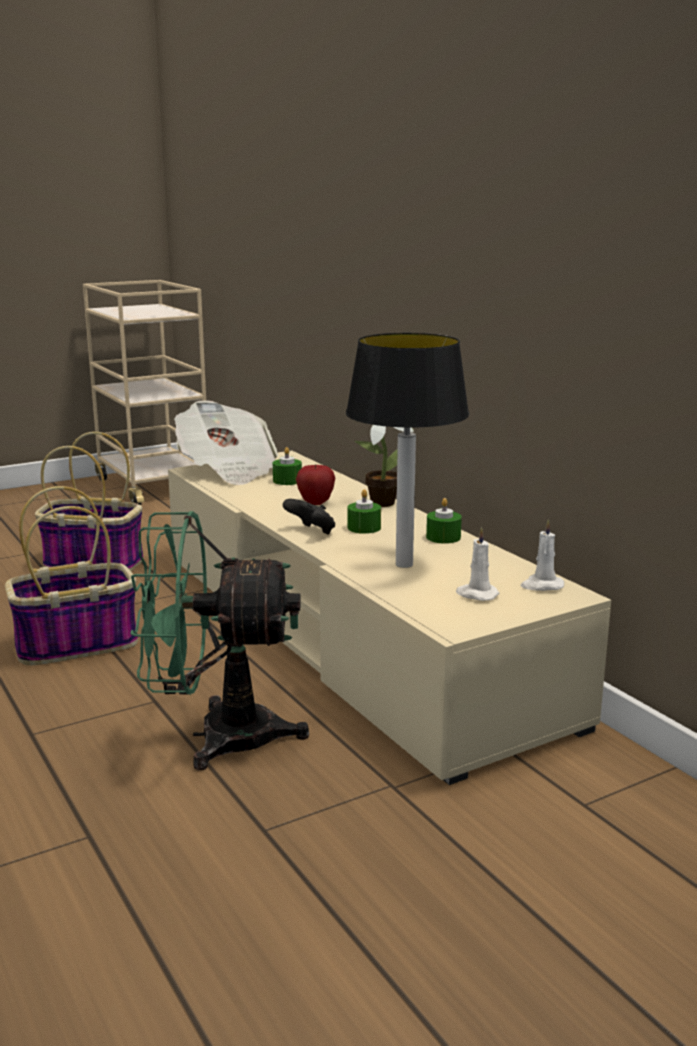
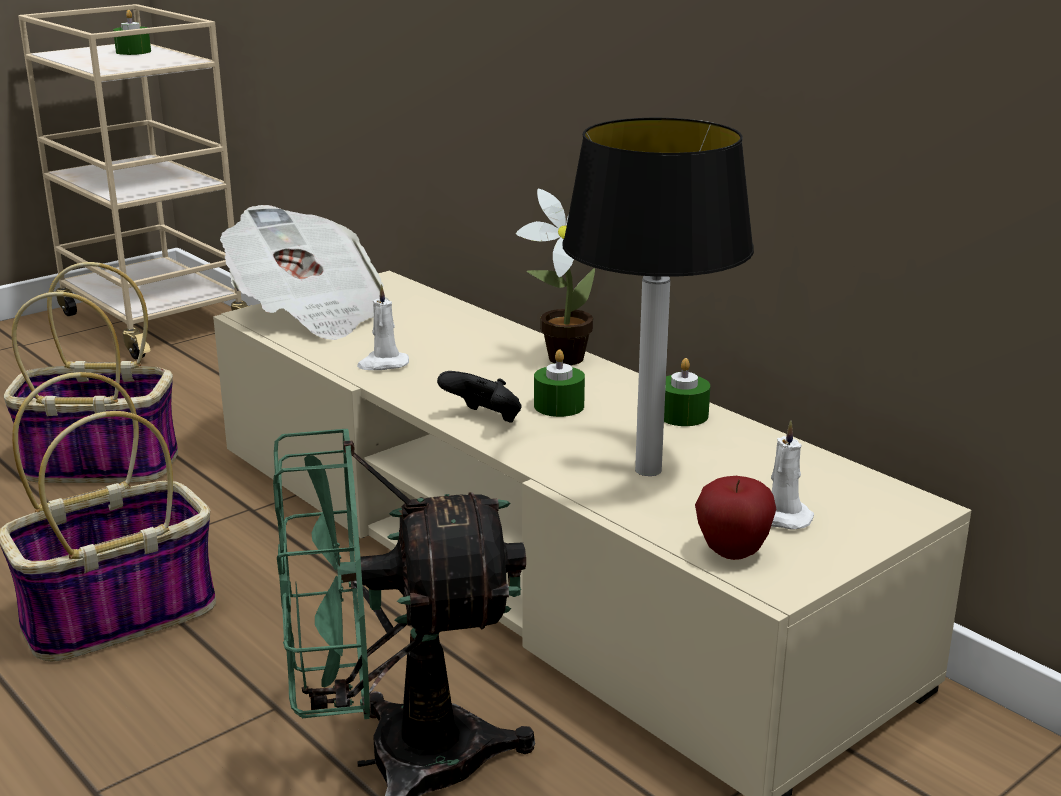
camera: 10 degrees left, 5 degrees up
green candle [273,447,302,485] -> green candle moved to [113,10,151,55]
apple [296,465,335,505] -> apple moved to [695,476,776,560]
white candle [521,520,564,591] -> white candle moved to [357,284,409,370]

